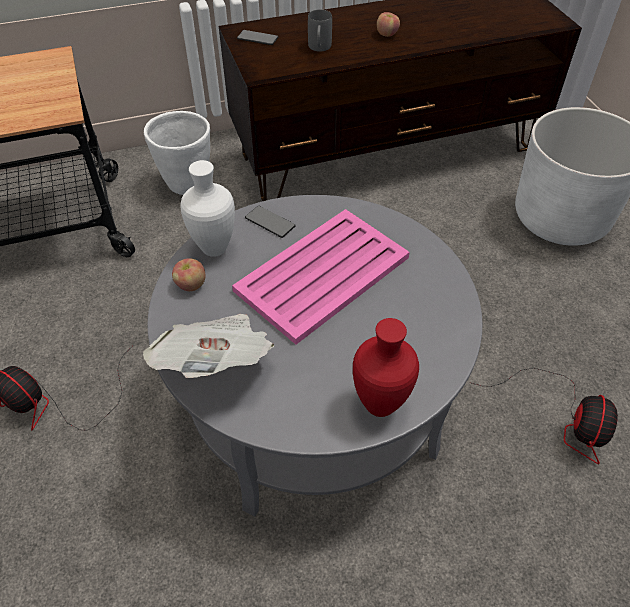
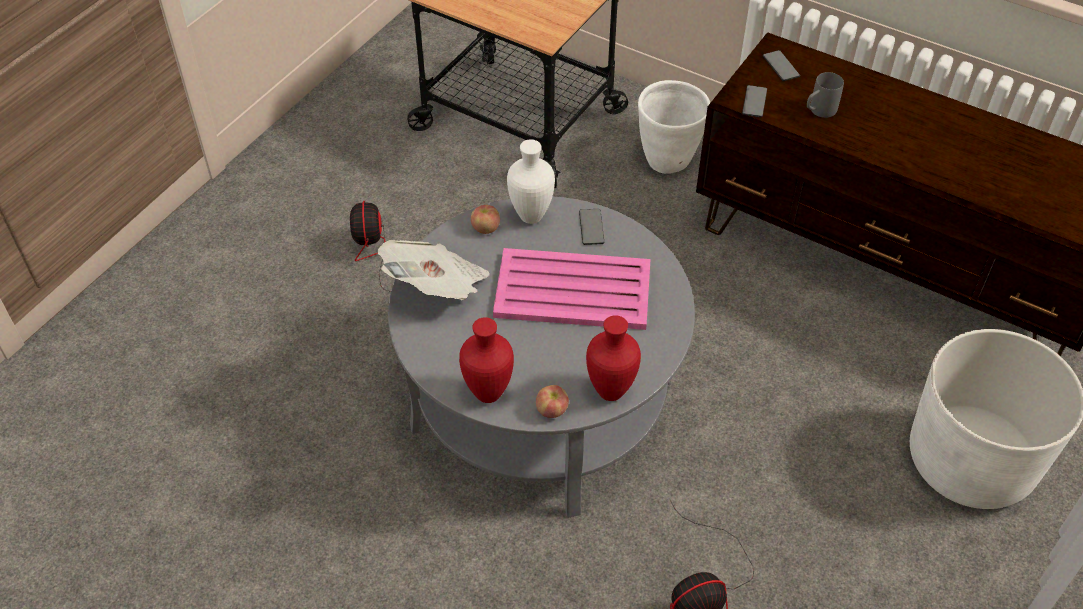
camera: 50 degrees right, 0 degrees up
apple [377,12,400,37] -> apple moved to [536,385,569,418]
none -> red vase [586,315,641,401]
none -> phone [742,85,767,118]

